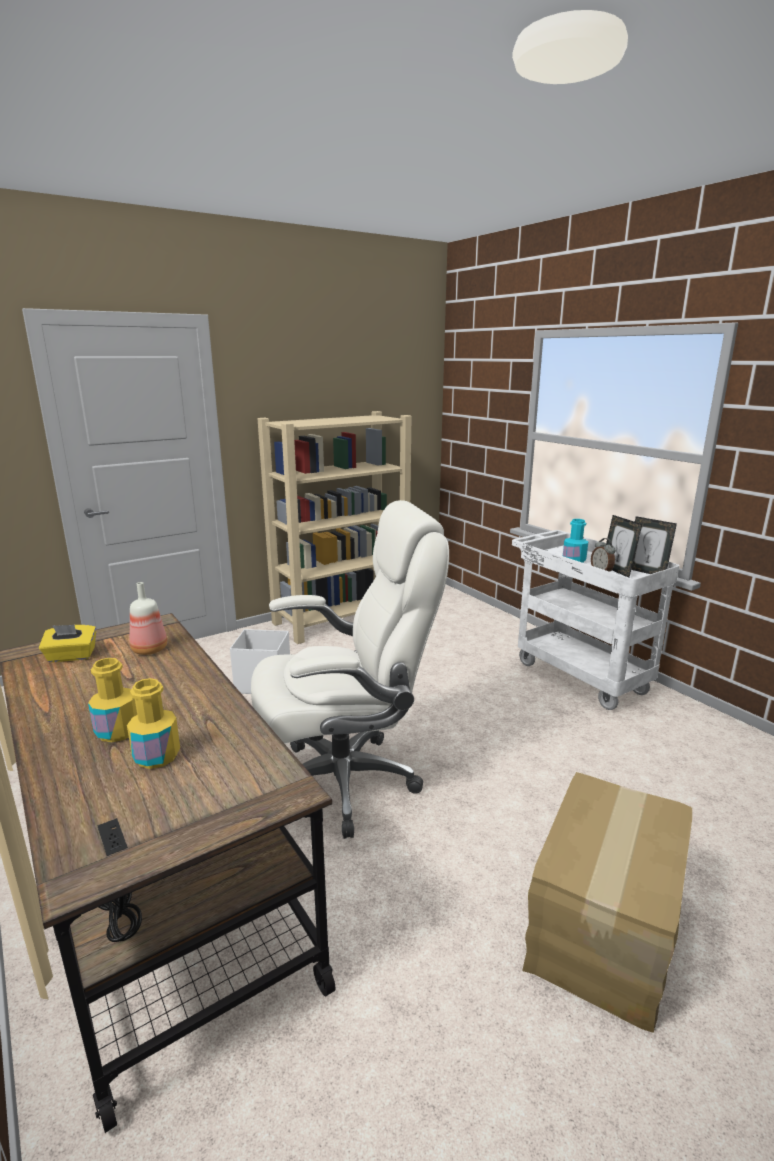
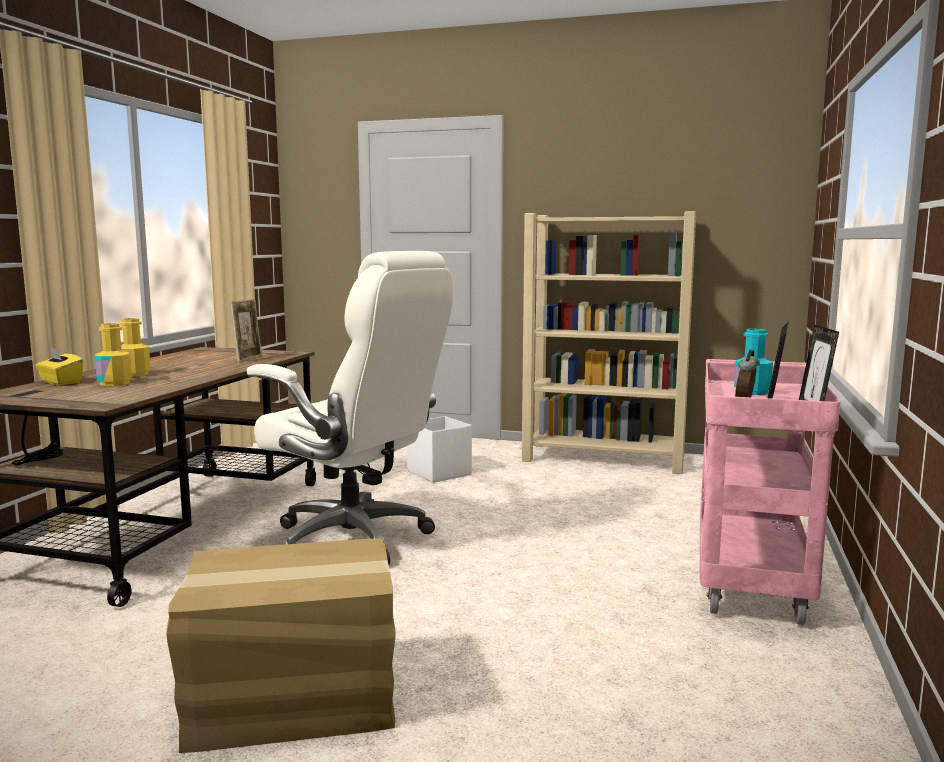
camera: 50 degrees right, 10 degrees down
yellow tissue box [39,625,96,662] -> yellow tissue box moved to [36,347,84,385]
bottle [130,582,167,655] -> picture frame [230,299,262,362]
white cart [512,530,679,710] -> pink cart [700,359,840,625]

